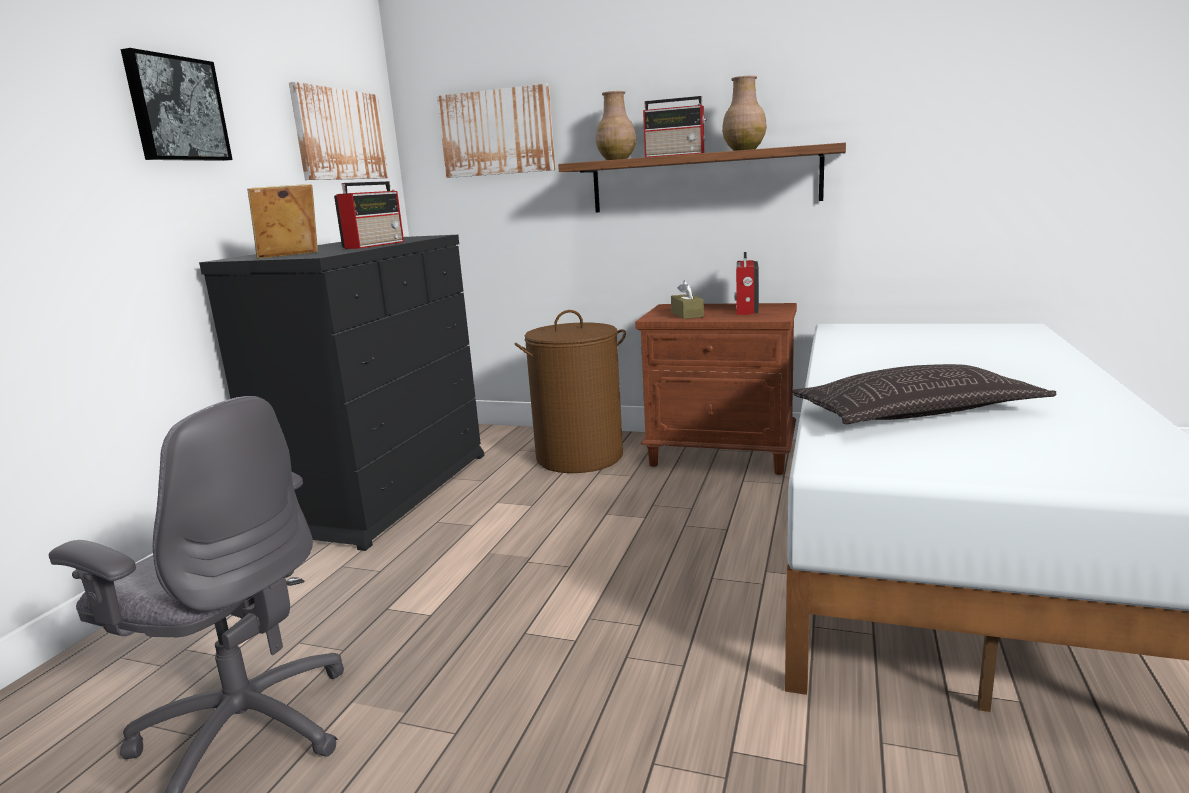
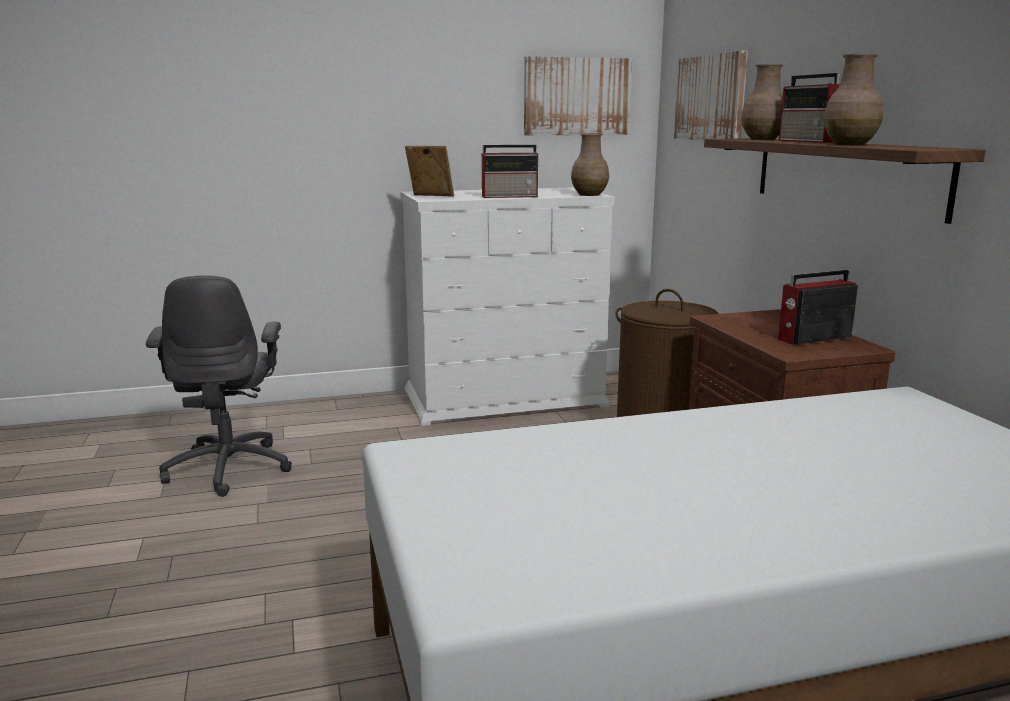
camera: 55 degrees right, 0 degrees up
picture [121,48,233,161] -> none
black dresser [199,235,484,551] -> white dresser [400,187,615,426]
brown tissue box [671,281,704,319] -> none
pillow [792,364,1057,424] -> none
none -> brown vase [571,134,609,196]

